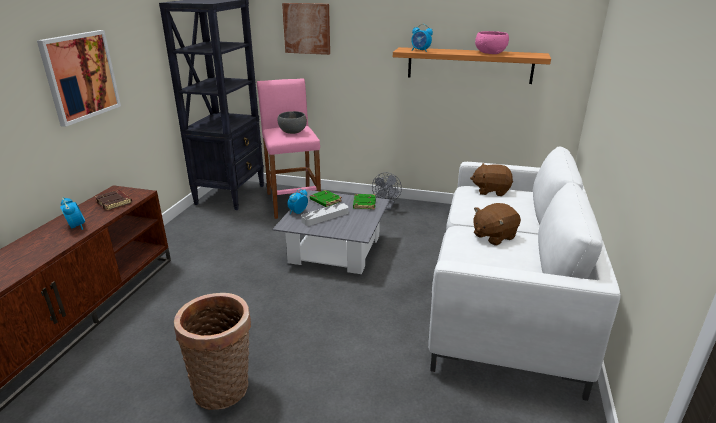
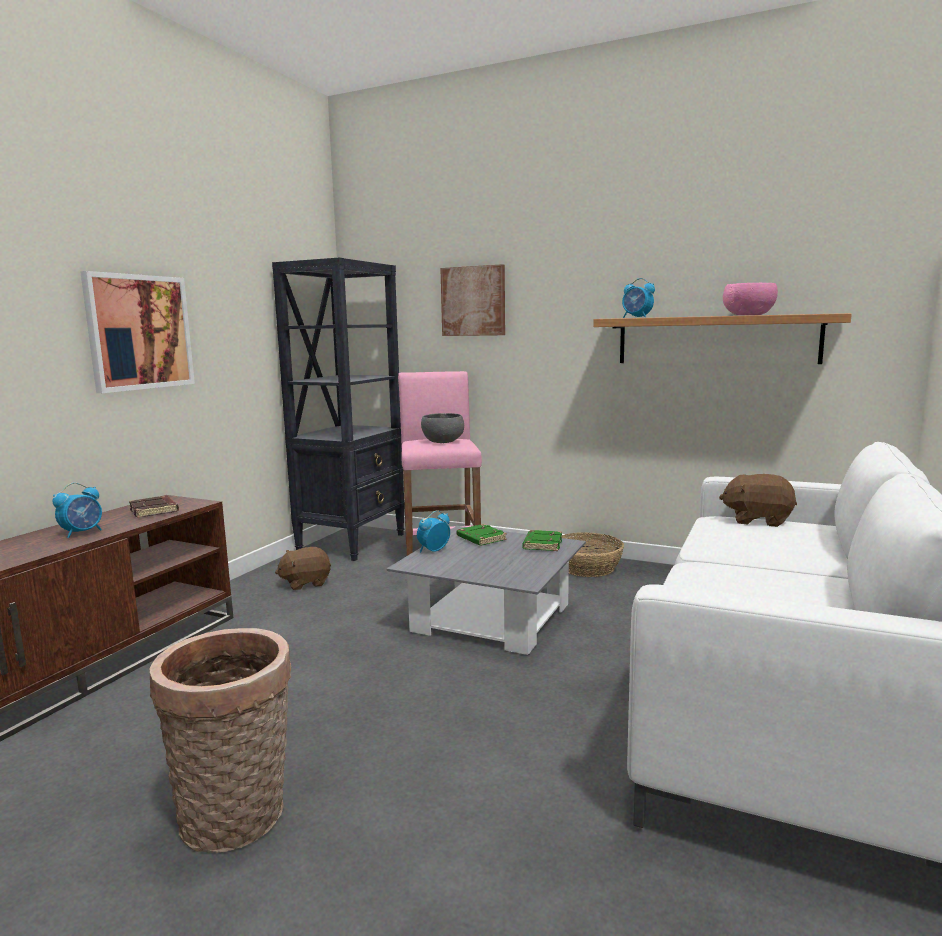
camera: 10 degrees right, 15 degrees down
alarm clock [60,197,85,230] -> alarm clock turned 60 degrees clockwise [52,483,102,538]
grey tray [301,203,349,226] -> none
grey fan [372,172,402,210] -> basket [561,532,624,577]
brown plush toy [473,203,521,246] -> brown plush toy moved to [275,547,331,590]

